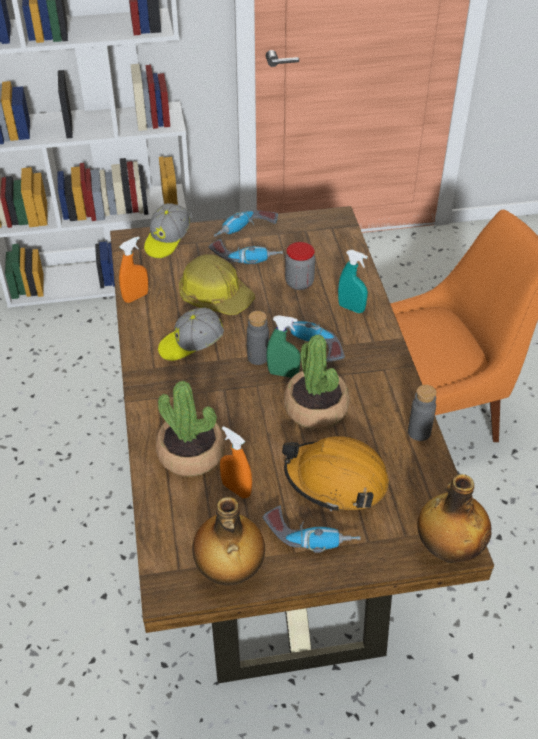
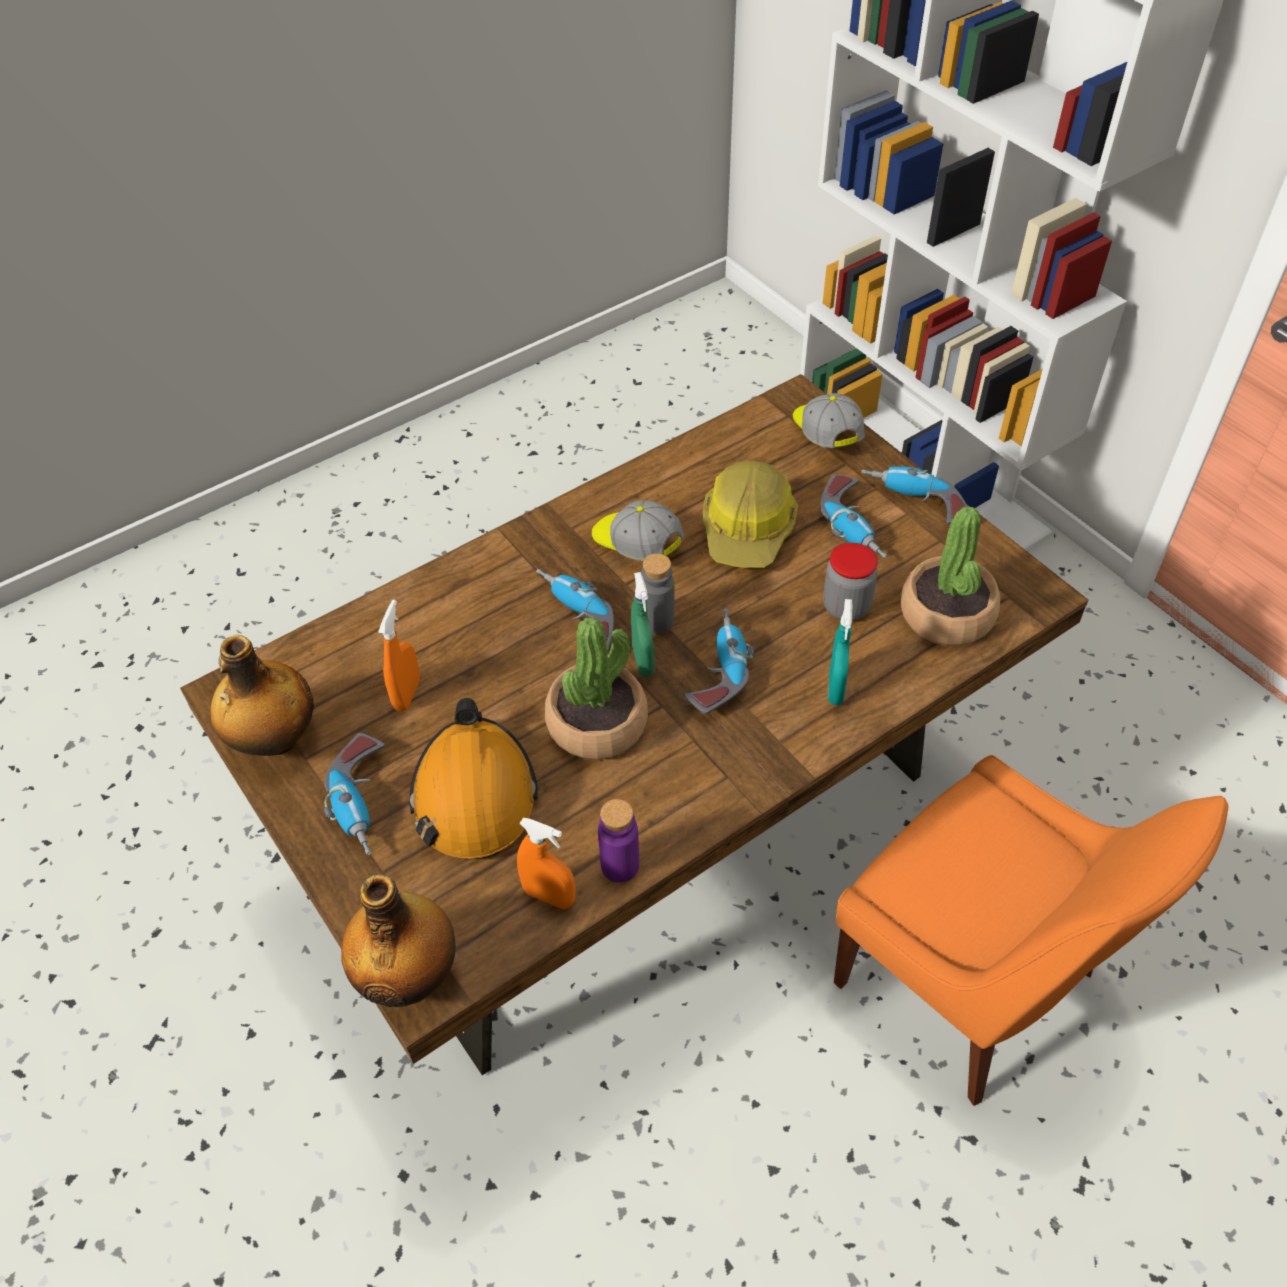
camera: 65 degrees right, 5 degrees up
orange spray bottle [119,236,148,303] -> orange spray bottle moved to [517,818,575,909]
cap [144,203,190,258] -> cap turned 75 degrees clockwise [793,393,864,448]
potted plant [156,381,225,477] -> potted plant moved to [901,506,1000,646]
grey bottle [408,385,436,441] -> purple bottle [598,799,639,883]
none -> power drill [536,569,614,652]

